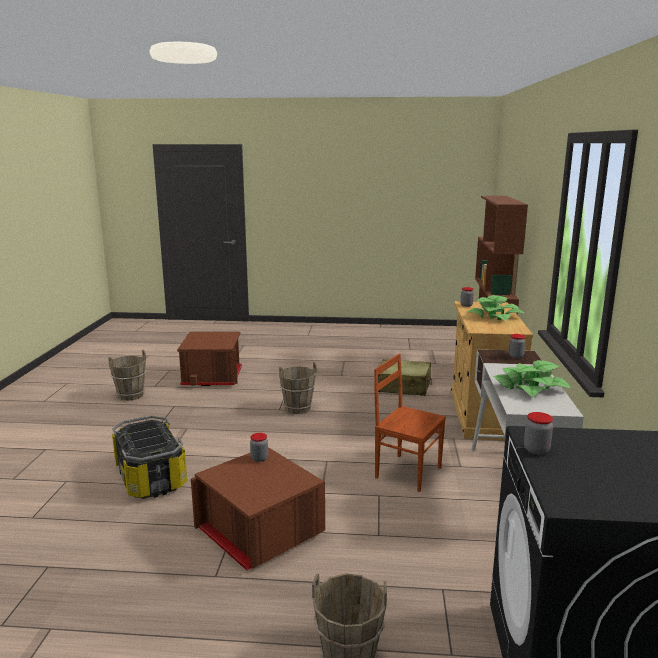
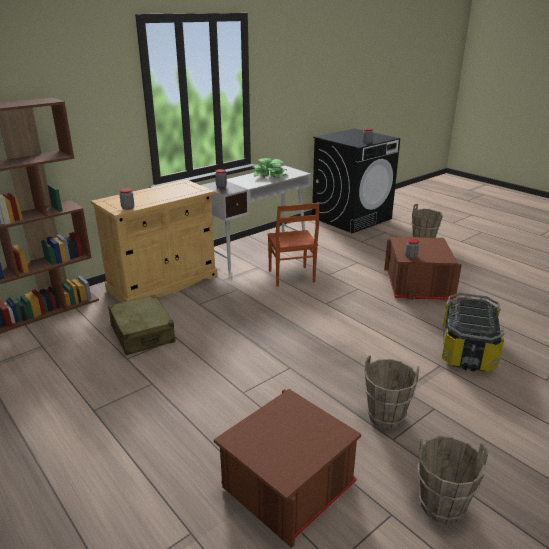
camera: 135 degrees left, 10 degrees up
brown bucket [279,362,316,414] -> brown bucket moved to [364,355,419,429]
potted plant [468,295,524,321] -> none

